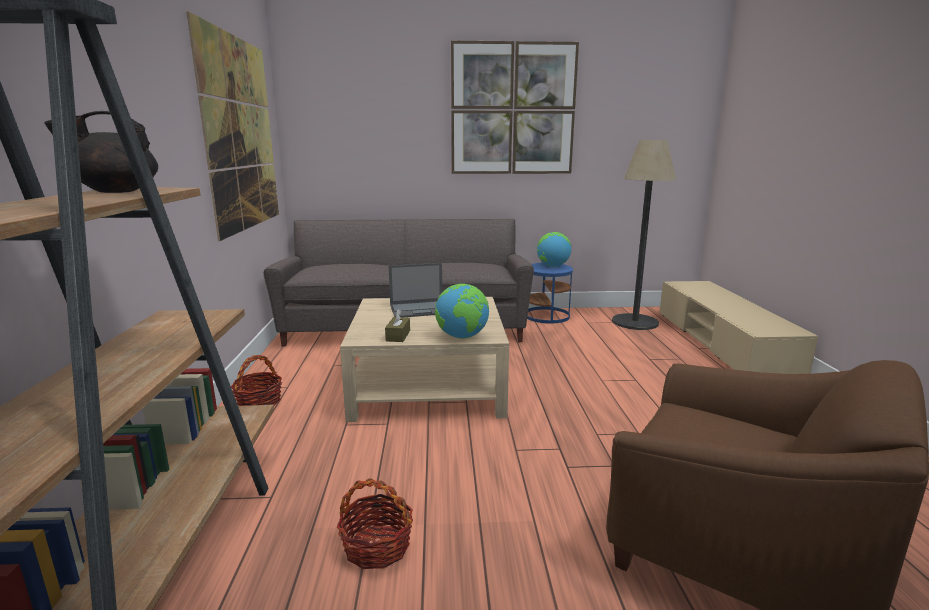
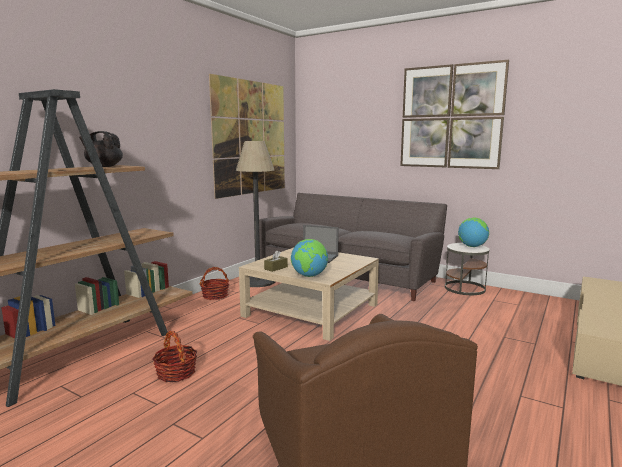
camera: 35 degrees right, 5 degrees down
blue side table [527,263,573,323] -> white side table [445,243,490,295]
floor lamp [612,140,676,330] -> floor lamp moved to [236,141,275,287]

